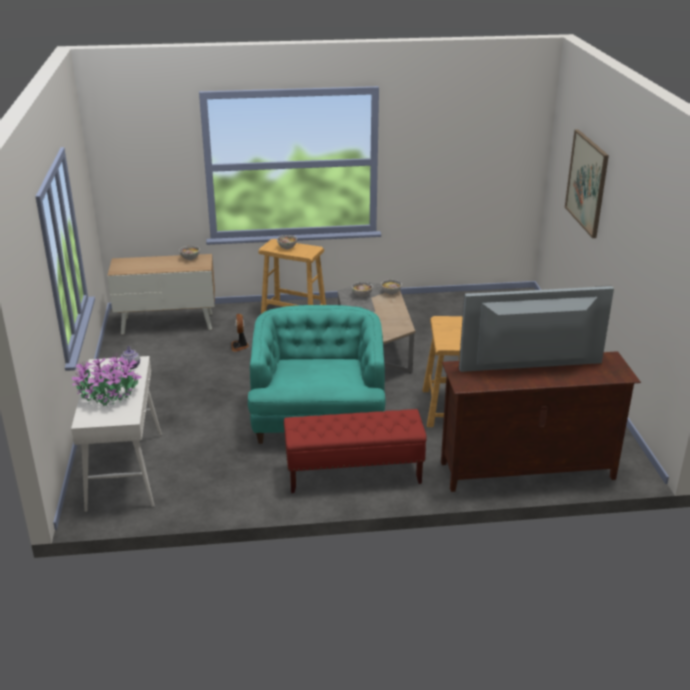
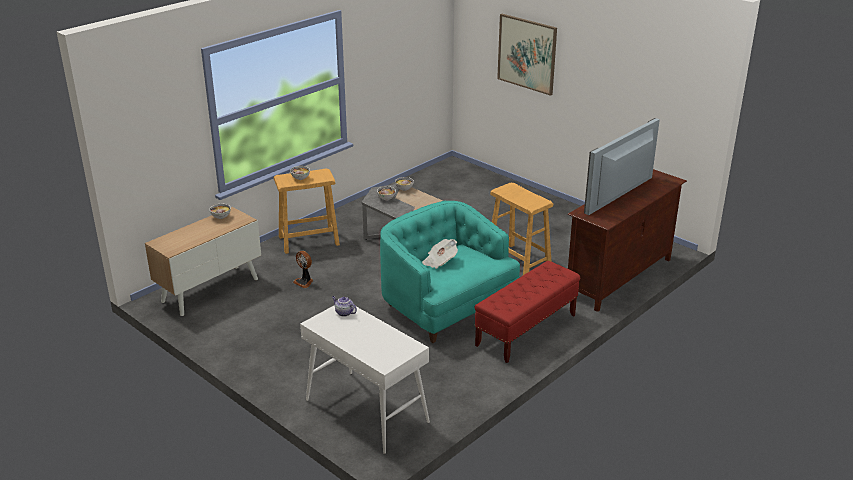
camera: 40 degrees left, 0 degrees up
potted plant [72,352,142,406] -> none
none -> newspaper [422,239,458,269]

